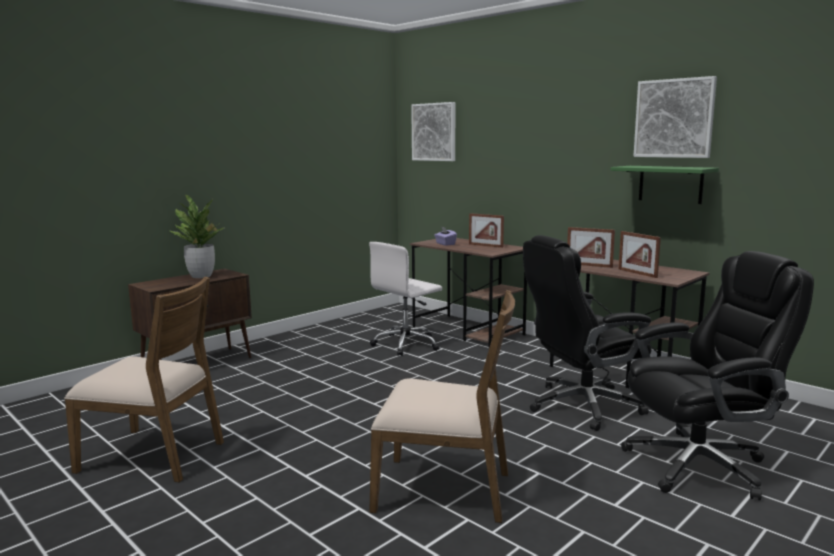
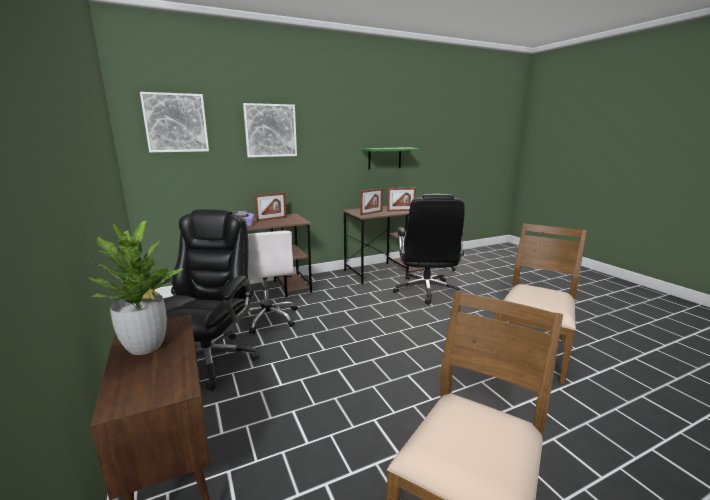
camera: 70 degrees left, 5 degrees up
black office chair [621,251,814,500] -> black office chair moved to [151,209,259,391]
picture [633,76,717,158] -> picture moved to [243,103,297,157]

